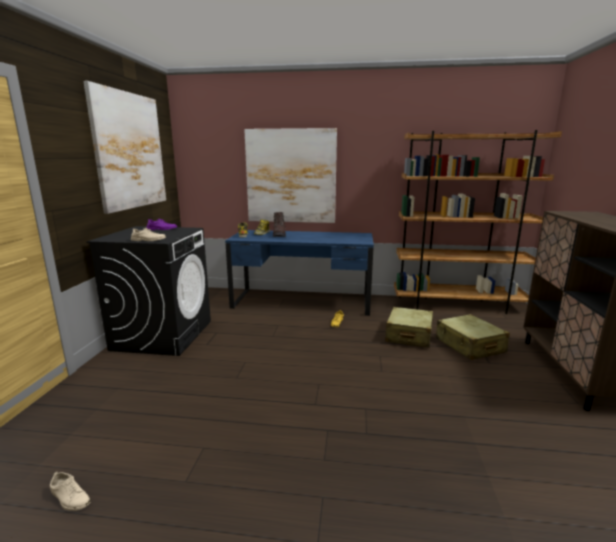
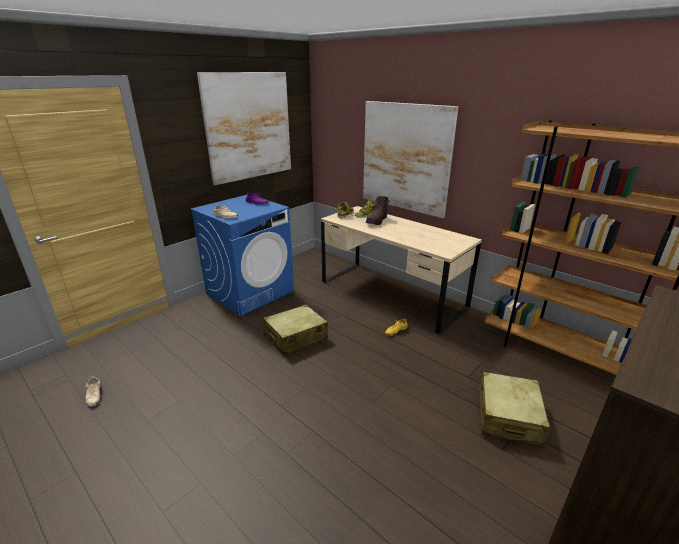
camera: 35 degrees right, 10 degrees up
black washing machine [86,226,211,356] -> blue washing machine [190,195,294,316]
blue desk [225,230,374,316] -> beige desk [321,206,482,334]
beige suitcase [385,307,433,348] -> beige suitcase moved to [263,305,328,355]

